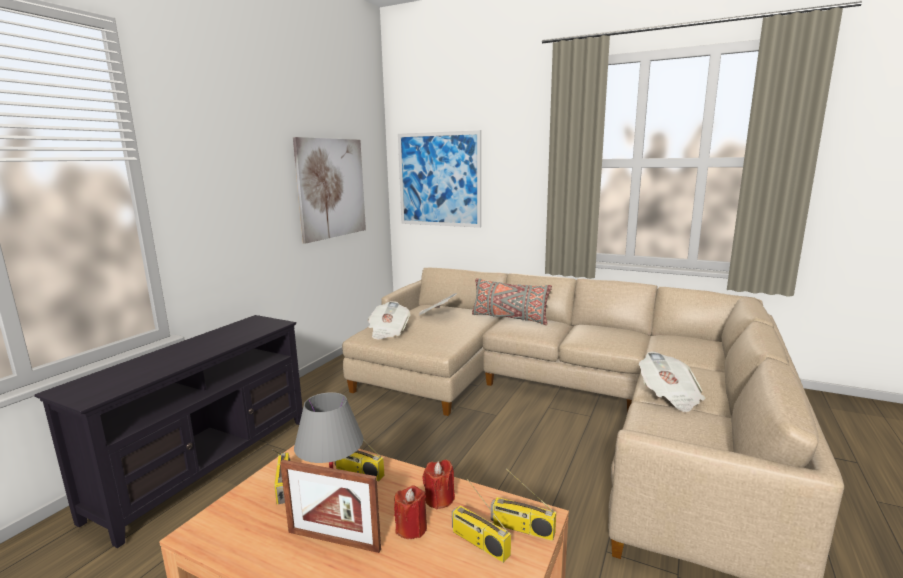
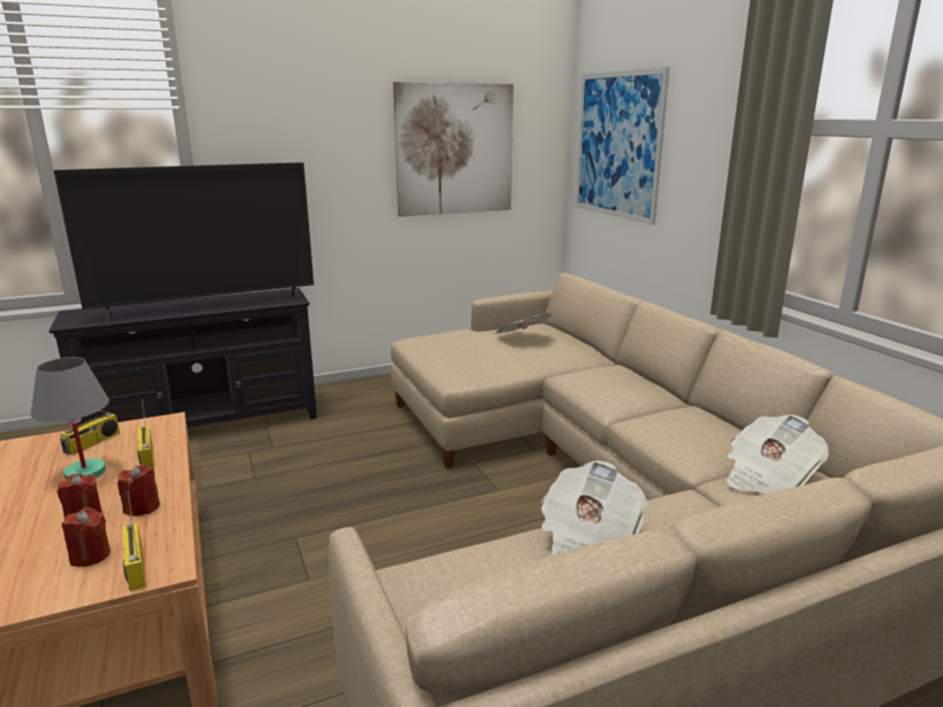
camera: 40 degrees right, 5 degrees up
picture frame [280,460,381,553] -> none
newspaper [368,301,410,339] -> newspaper moved to [727,415,829,494]
radio [452,478,511,563] -> red candle [62,507,110,567]
grey pillow [472,279,552,325] -> none
none -> television [54,162,314,322]

